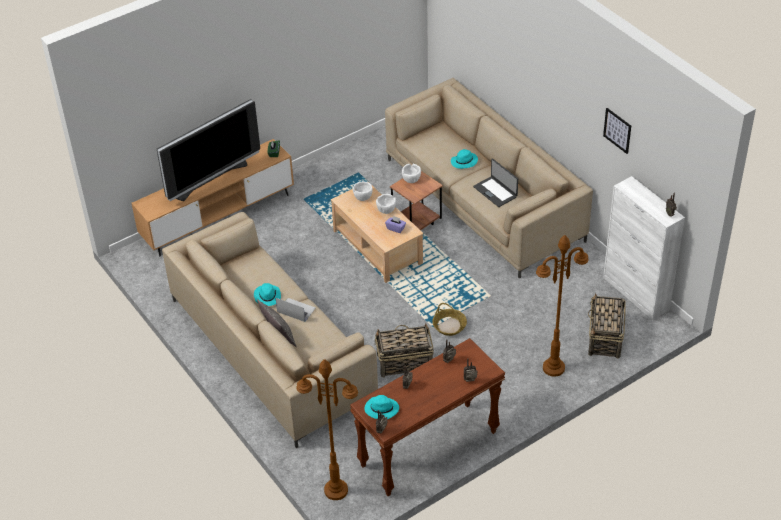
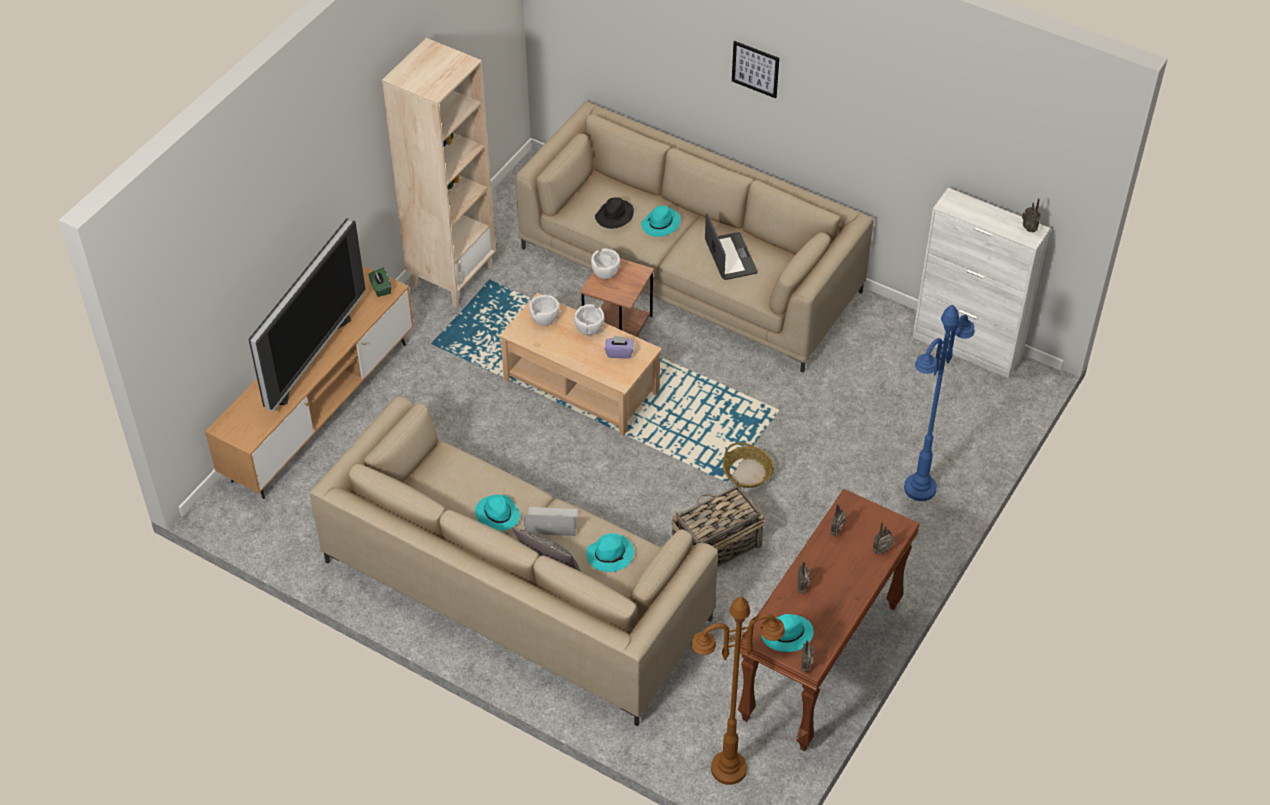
camera: 25 degrees left, 5 degrees up
laptop [473,159,518,207] -> laptop turned 135 degrees counterclockwise [705,214,758,280]
brown floor lamp [536,235,589,377] -> blue floor lamp [904,304,975,501]
basket [588,294,626,358] -> none
picture [603,108,631,154] -> picture moved to [732,41,779,98]
none -> beige bookcase [382,38,496,307]
none -> turquoise hat [586,533,634,572]
none -> black hat [595,197,634,229]

